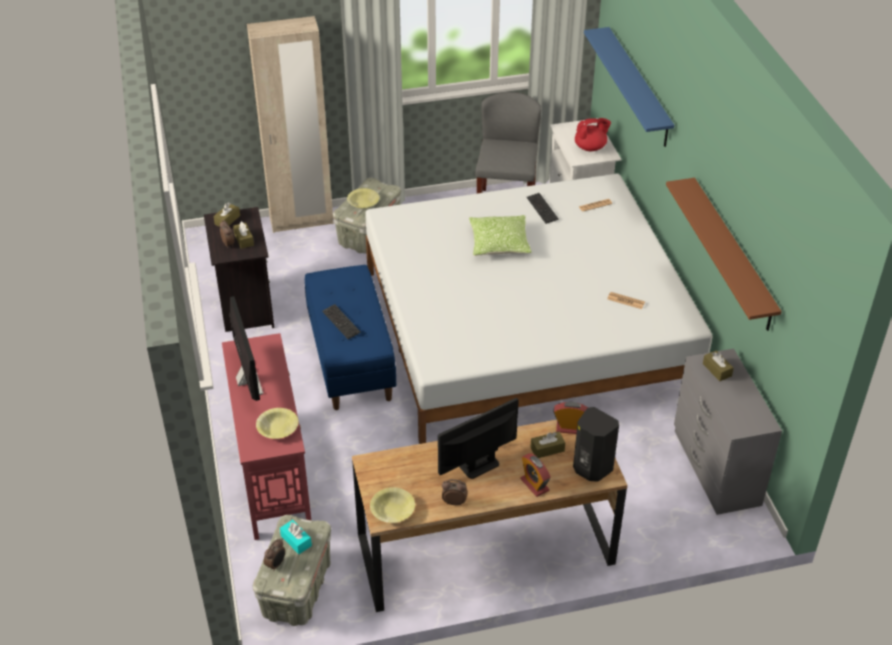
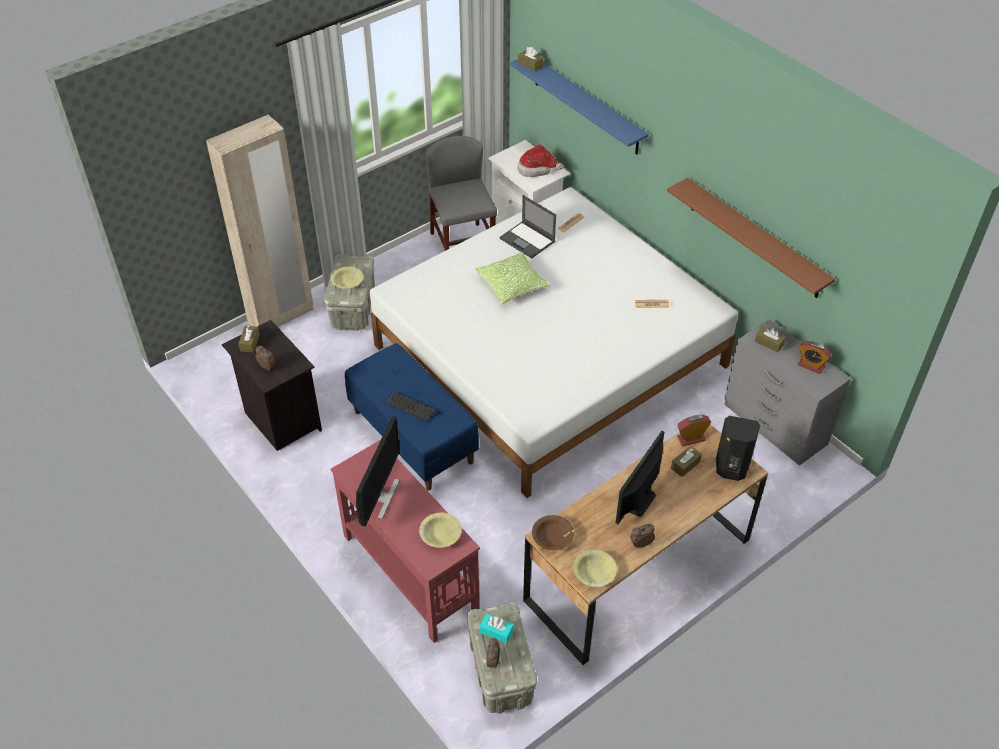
camera: 25 degrees left, 5 degrees up
monitor [230,296,263,401] -> monitor turned 60 degrees clockwise [356,416,400,527]
brown tissue box [233,221,254,249] -> brown tissue box moved to [518,47,543,72]
alarm clock [521,453,551,497] -> alarm clock moved to [798,341,832,374]
keyboard [527,193,559,224] -> laptop [499,195,556,259]
red teapot [575,118,611,151] -> hat [518,144,563,177]
none -> brown bowl [532,515,574,550]

